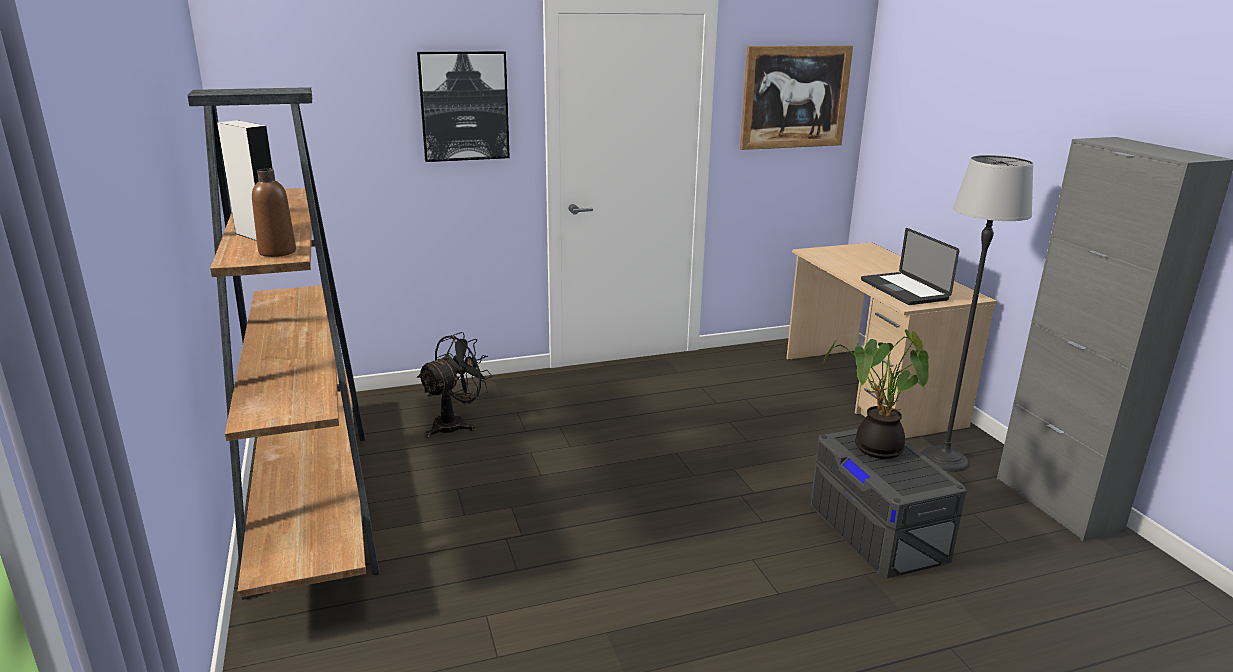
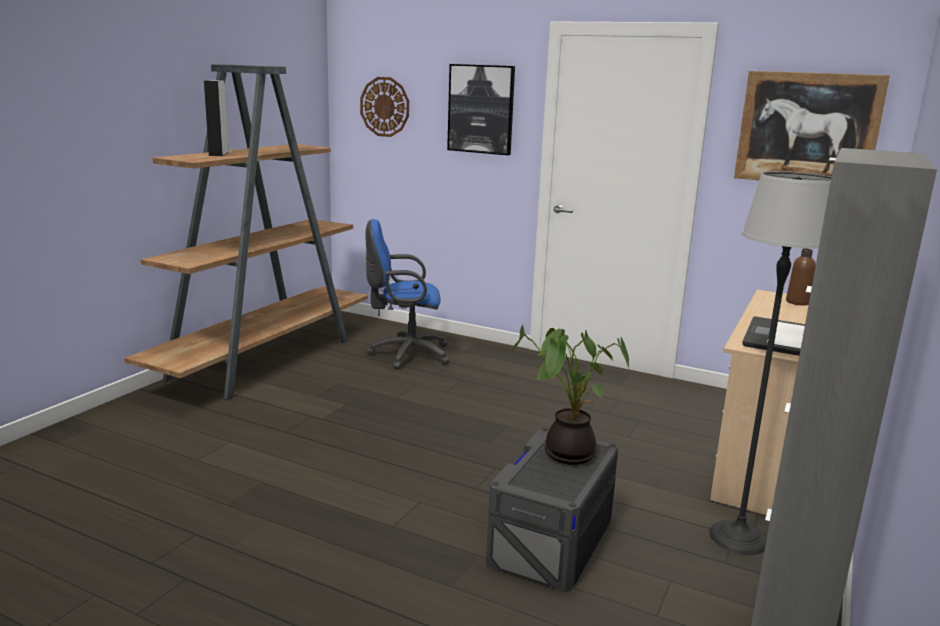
camera: 45 degrees right, 5 degrees down
brown bottle [252,168,296,257] -> brown bottle moved to [786,248,816,306]
black fan [417,332,493,438] -> blue office chair [365,219,450,369]
none -> wall clock [360,77,409,137]

